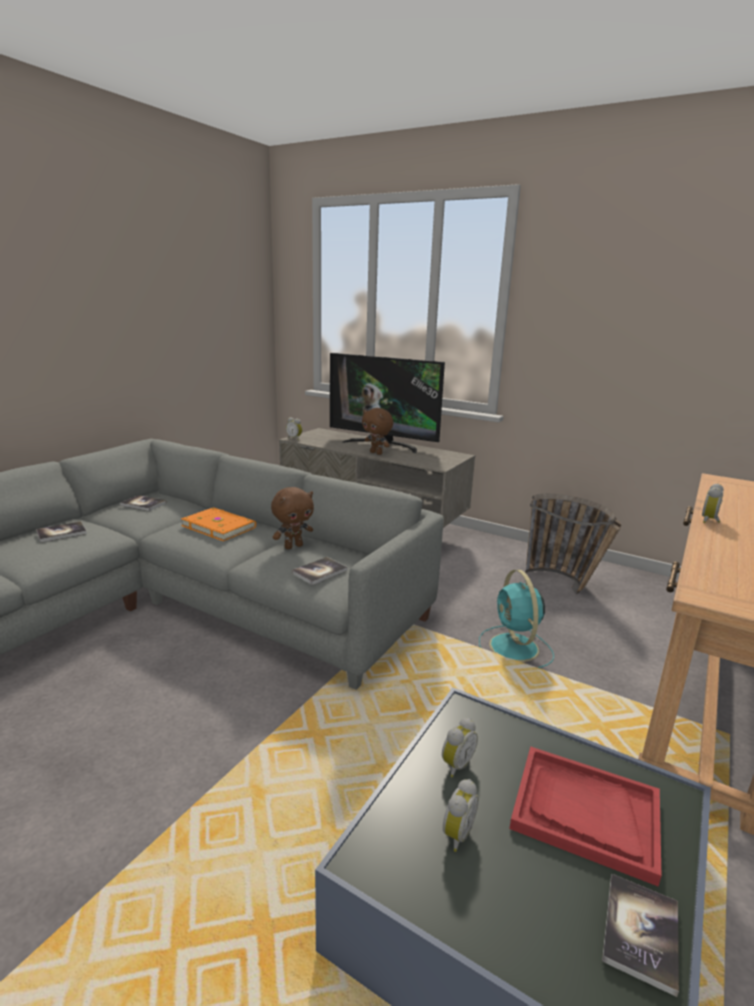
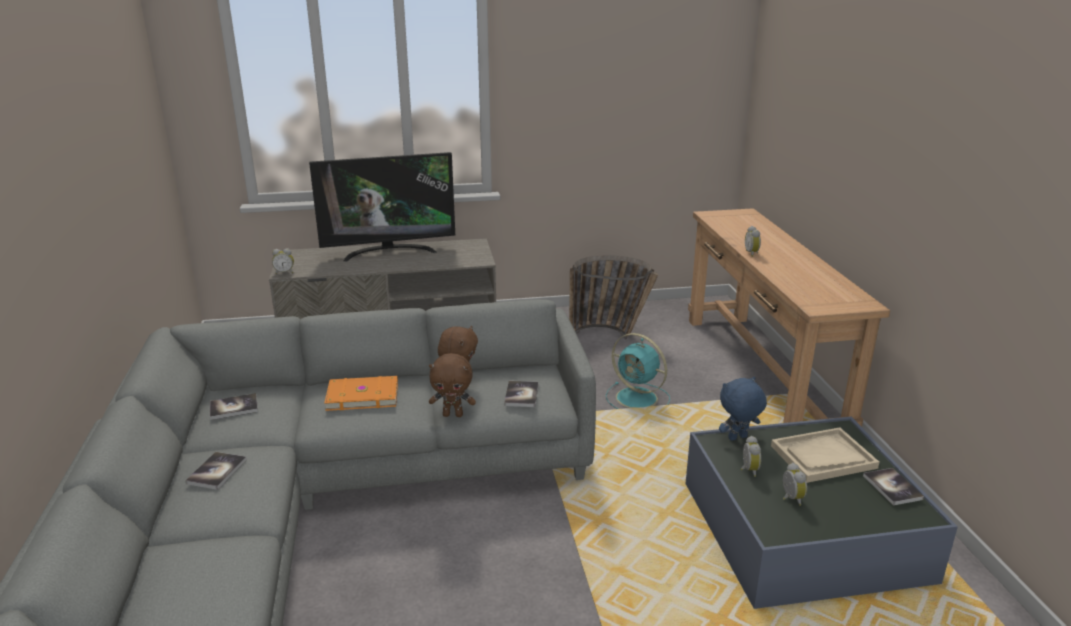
camera: 40 degrees left, 5 degrees up
brown plush toy [362,408,393,455] -> brown plush toy moved to [429,353,476,417]
red tray [509,746,661,886] -> beige tray [771,428,880,483]
none -> blue plush toy [719,377,767,441]

